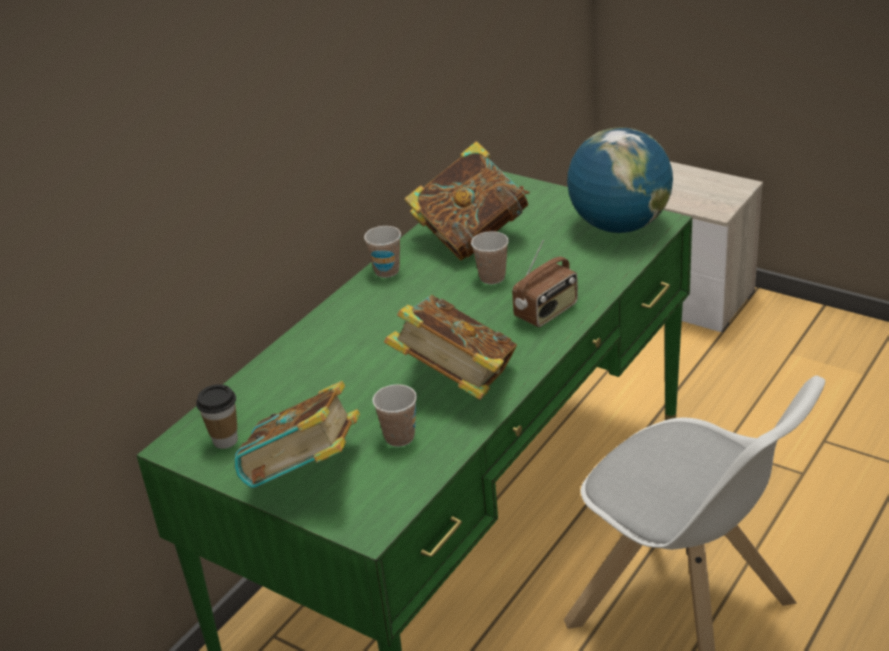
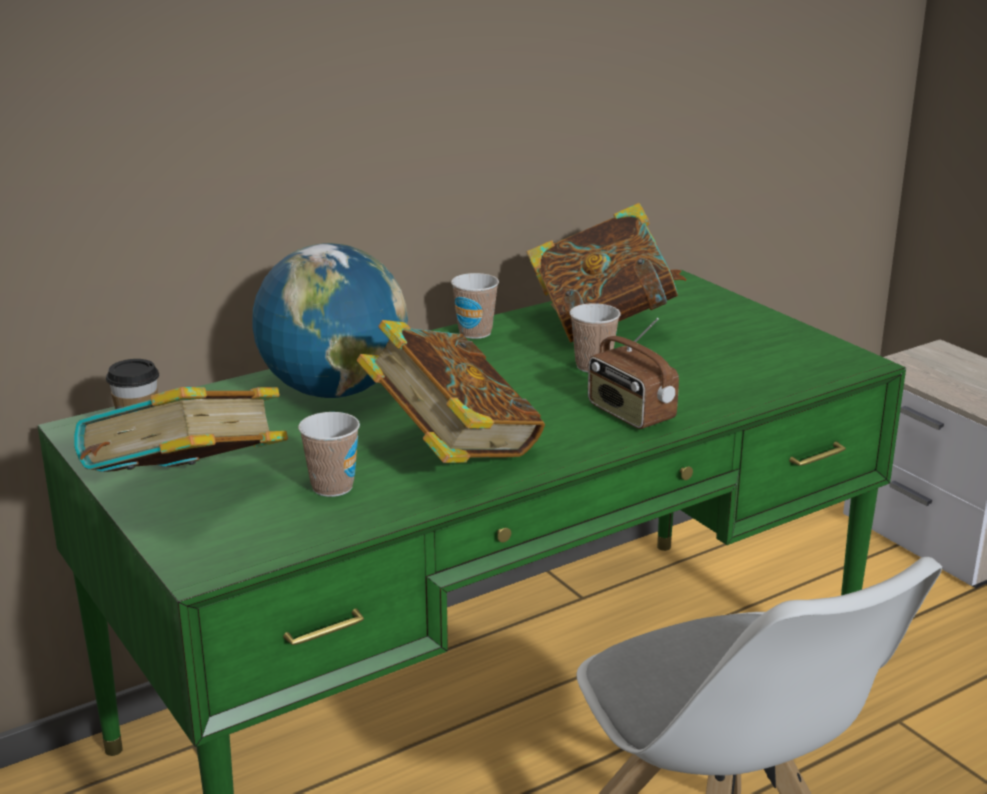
camera: 20 degrees right, 10 degrees down
radio [512,240,578,327] -> radio turned 75 degrees clockwise [588,318,679,429]
globe [567,127,673,233] -> globe moved to [252,243,408,398]

